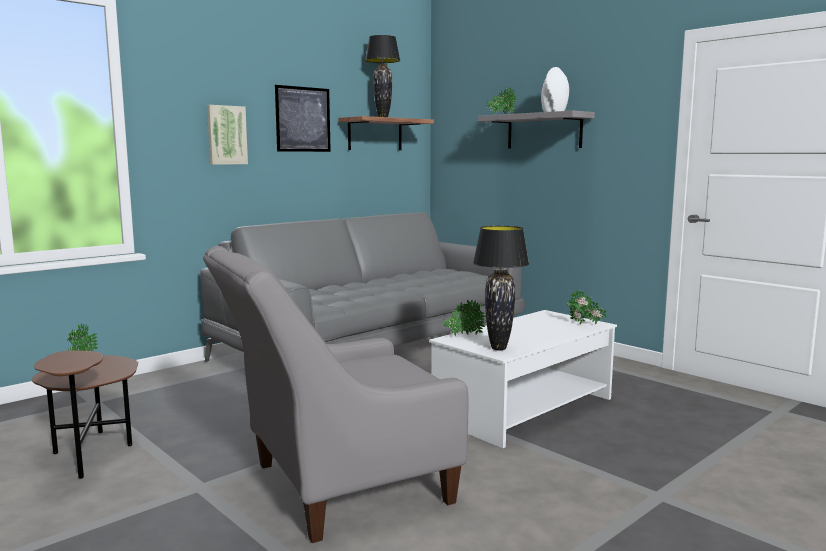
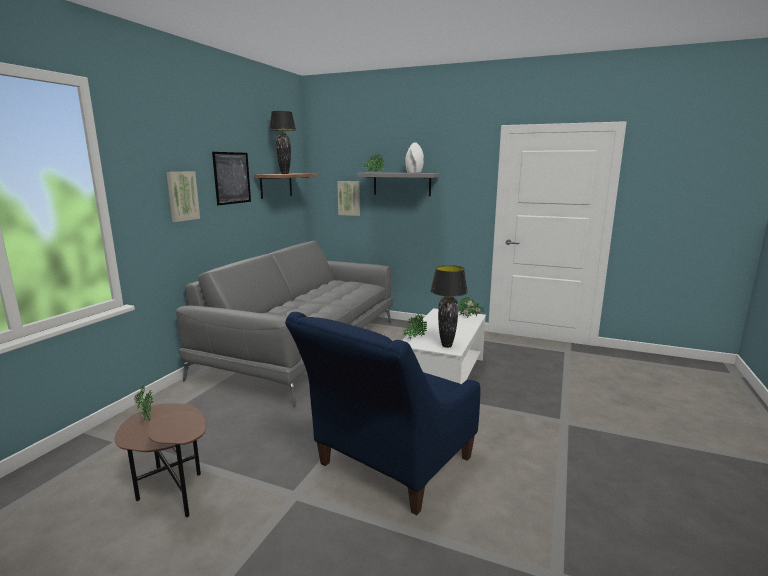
camera: 25 degrees left, 5 degrees up
grey armchair [203,246,468,543] -> blue armchair [285,312,480,515]
none -> picture [337,181,360,216]

